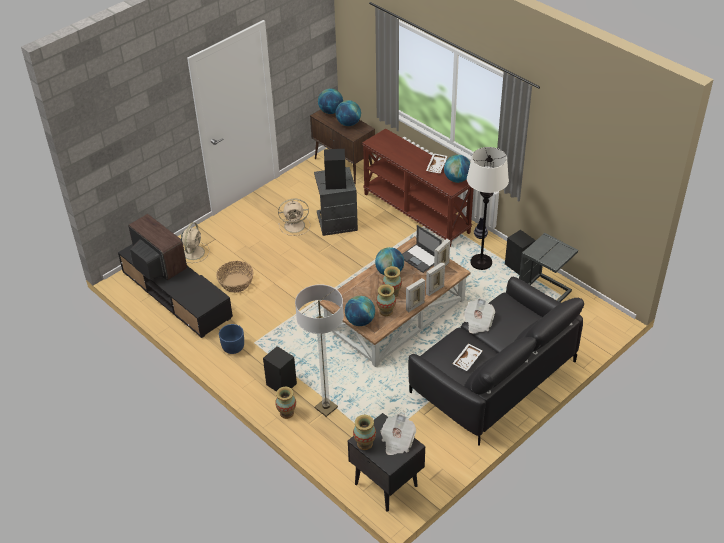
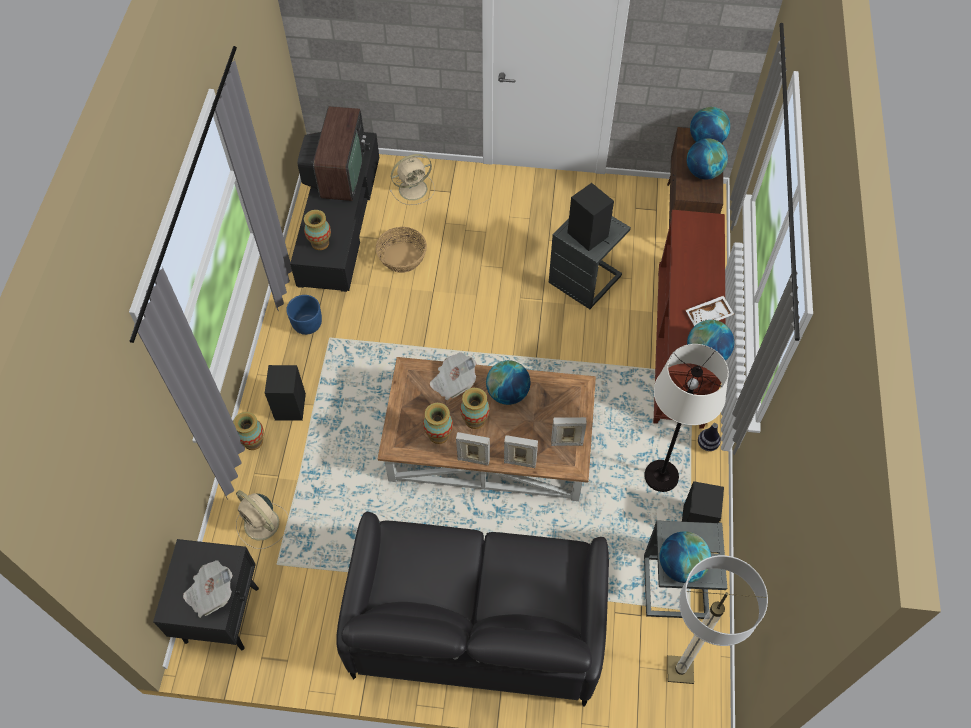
camera: 50 degrees right, 15 degrees up
beige fan [278,199,310,236] -> beige fan moved to [236,490,288,549]
floor lamp [295,284,344,417] -> floor lamp moved to [667,555,768,684]
globe [345,296,375,326] -> globe moved to [659,531,711,583]
vase [353,415,376,450] -> vase moved to [304,210,331,250]
laptop [402,225,442,273] -> none
white tray [452,343,483,371] -> none
newspaper [464,298,495,333] -> newspaper moved to [430,352,476,400]

